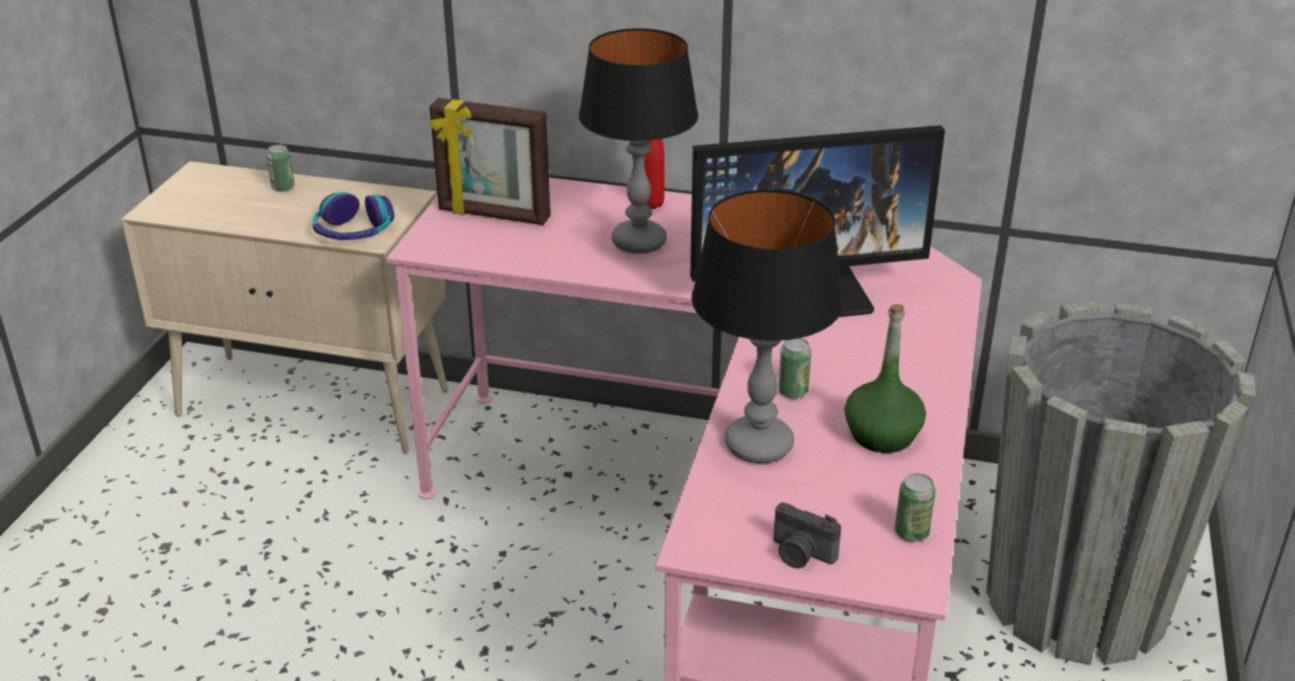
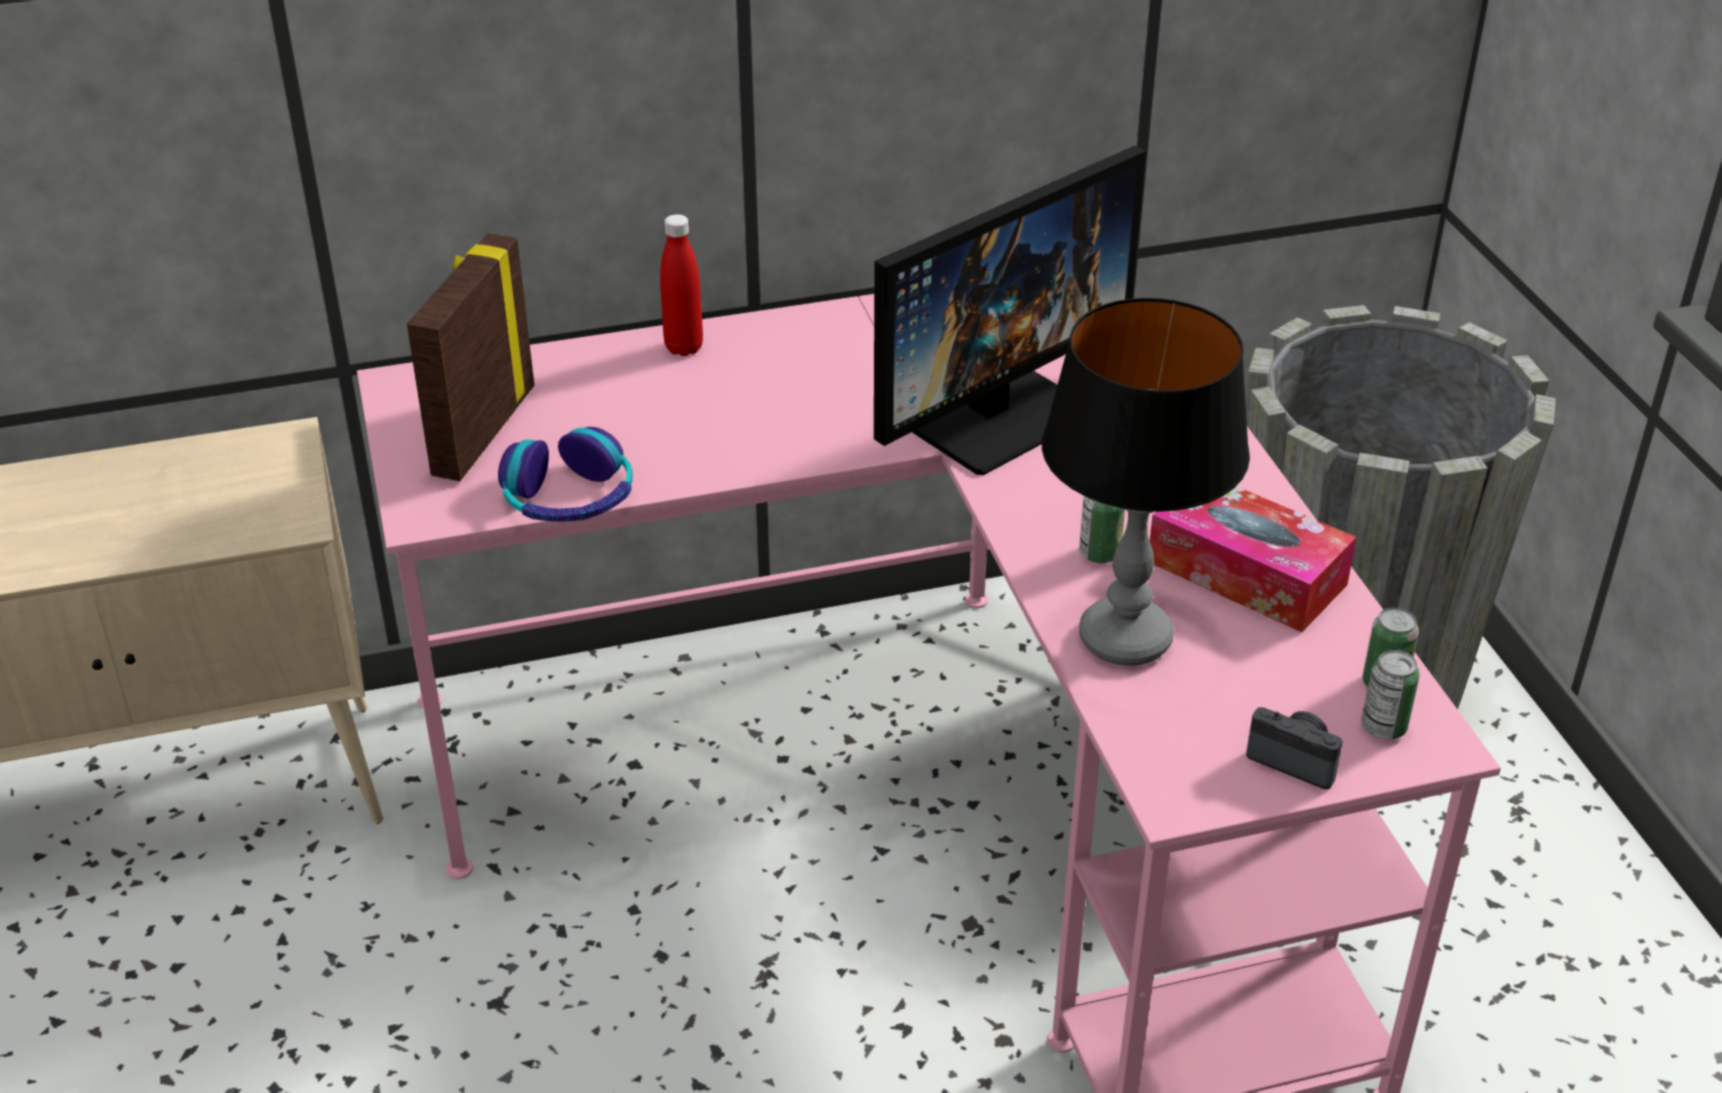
camera: 30 degrees left, 5 degrees up
can [266,144,295,192] -> can moved to [1362,650,1420,740]
headphones [313,192,394,240] -> headphones moved to [498,427,632,522]
picture frame [429,98,551,225] -> picture frame turned 120 degrees clockwise [407,233,534,481]
table lamp [579,28,698,254] -> none
camera [773,502,841,568] -> camera turned 150 degrees counterclockwise [1246,707,1343,789]
green bottle [844,304,926,453] -> tissue box [1150,486,1356,632]

